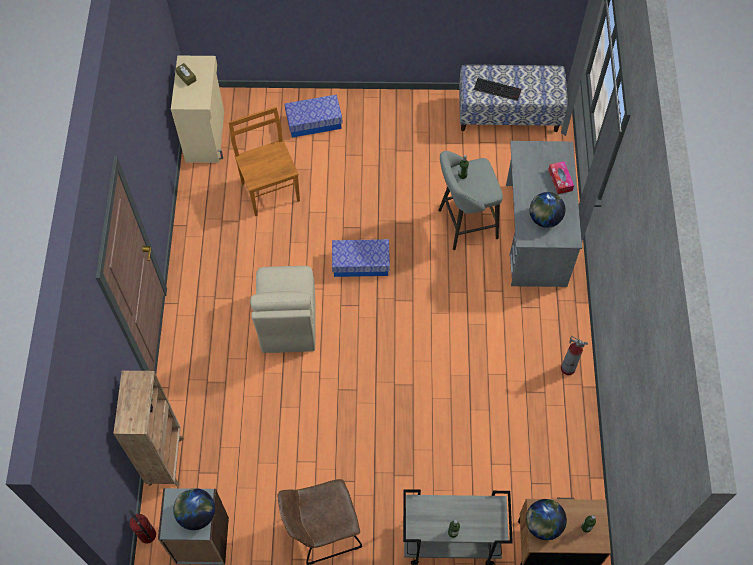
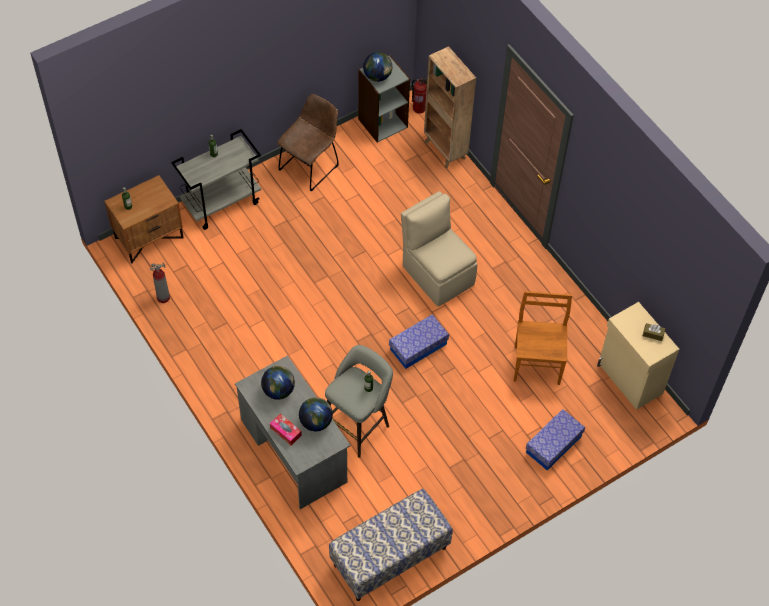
camera: 145 degrees right, 5 degrees down
brown chair [229,107,300,216] -> brown chair turned 120 degrees counterclockwise [514,291,572,385]
keyboard [474,78,521,101] -> none
globe [526,499,567,540] -> globe moved to [299,397,333,431]
fire extinguisher [561,336,588,375] -> fire extinguisher moved to [150,262,170,303]

